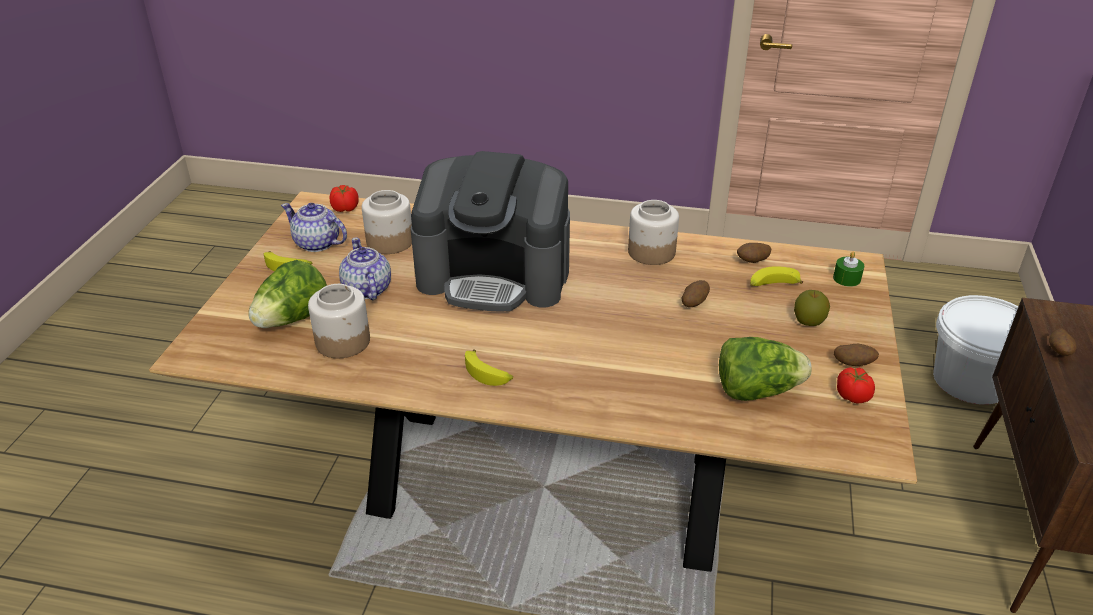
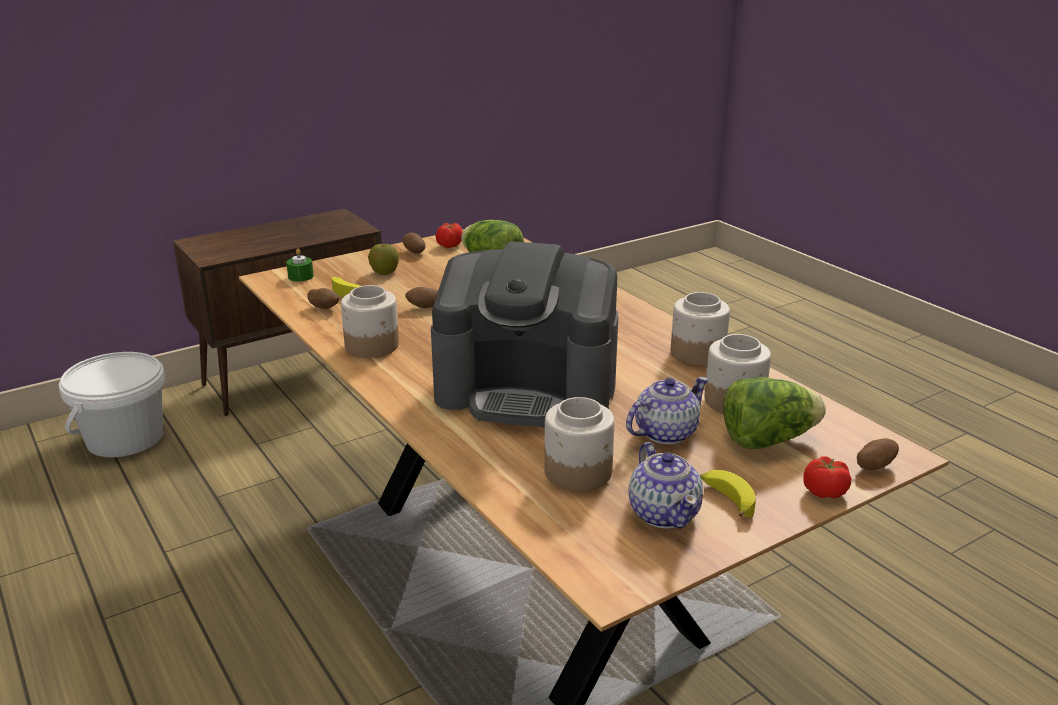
camera: 135 degrees left, 10 degrees down
tomato [330,185,358,212] -> tomato moved to [803,456,851,498]
teapot [339,237,391,300] -> teapot turned 150 degrees counterclockwise [626,377,709,444]
coffee machine [411,151,570,312] -> coffee machine turned 135 degrees clockwise [431,241,618,427]
banana [465,349,513,386] -> none
potato [1049,328,1077,356] -> potato moved to [857,438,899,470]
none -> jar [671,292,730,366]

